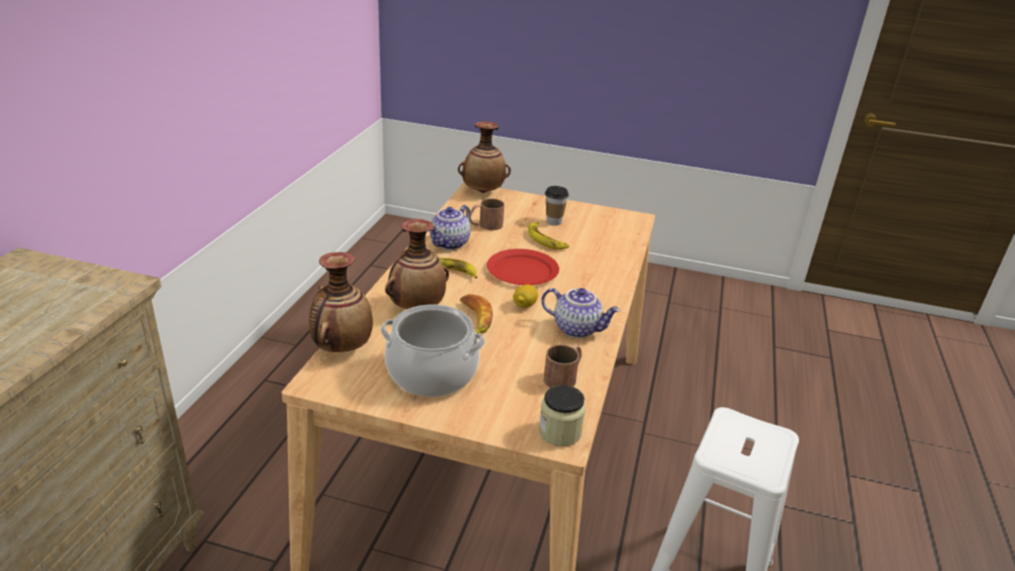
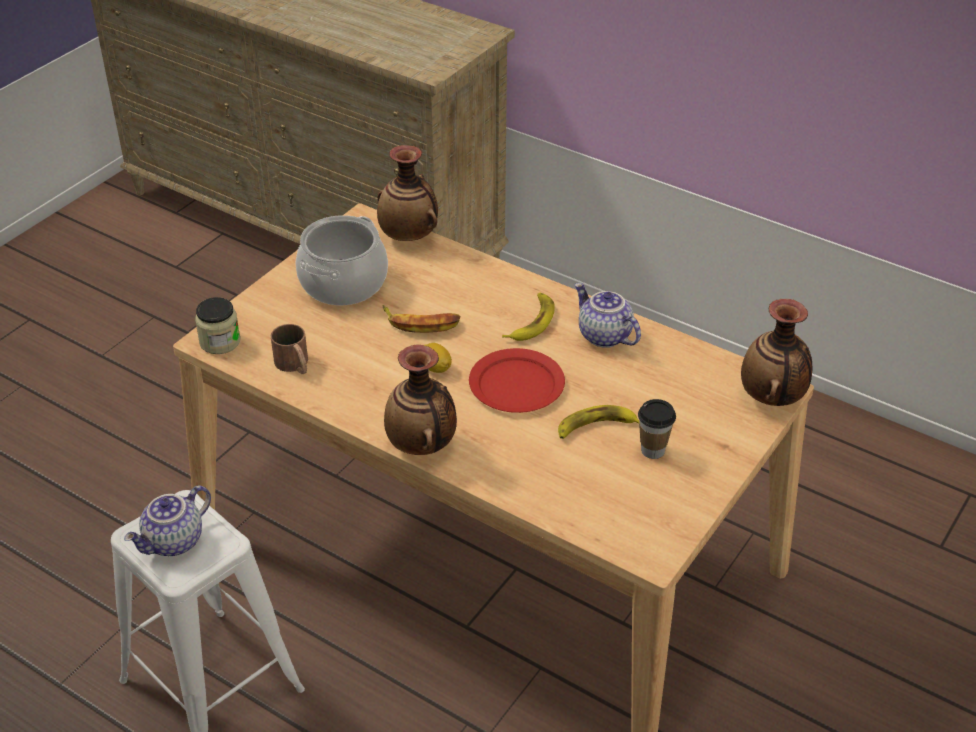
camera: 110 degrees right, 10 degrees up
vase [385,219,449,309] -> vase moved to [384,345,457,455]
brown mug [470,199,504,230] -> none
teapot [541,288,620,338] -> teapot moved to [124,486,211,556]

